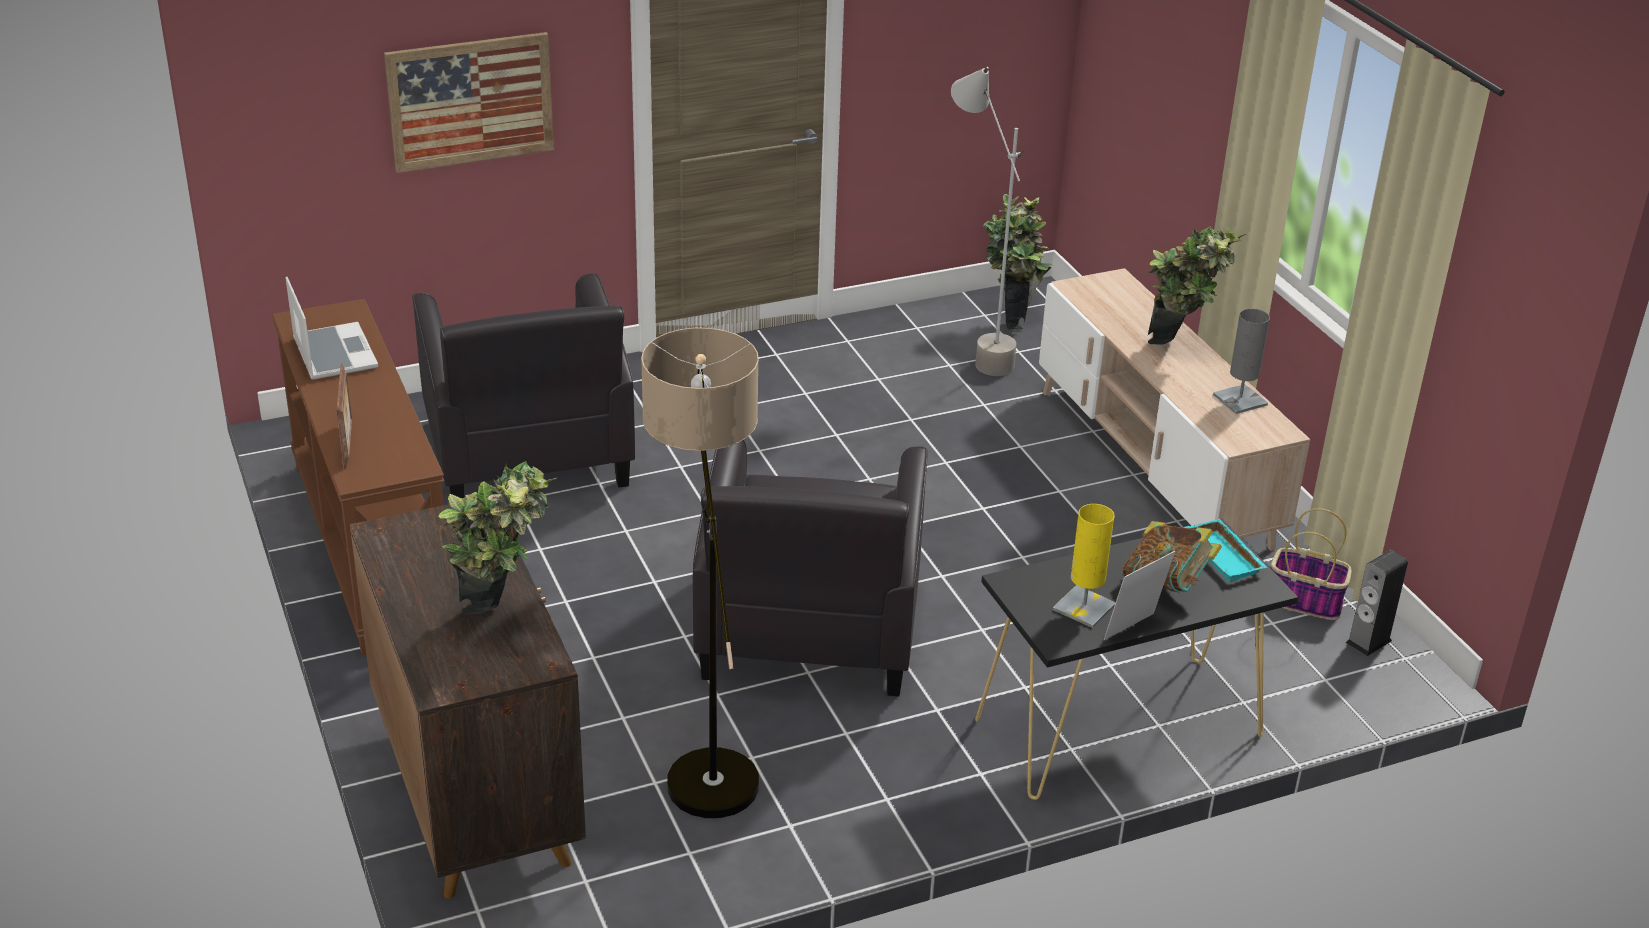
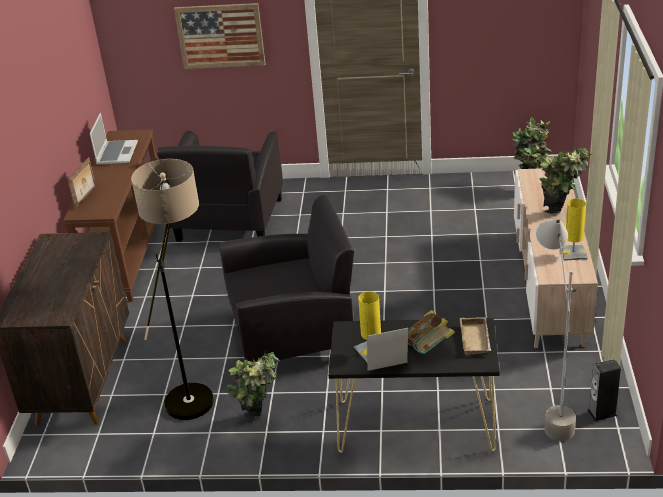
camera: 30 degrees right, 0 degrees up
potted plant [438,461,557,614] -> potted plant moved to [227,350,279,418]
black armchair [693,440,927,697] -> black armchair turned 135 degrees counterclockwise [219,194,354,362]
grey floor lamp [951,67,1024,376] -> grey floor lamp moved to [536,219,576,441]
turquoise tray [1183,519,1267,583] -> beige tray [460,317,491,355]
grey table lamp [1213,309,1270,414] -> yellow table lamp [562,198,588,261]
basket [1271,508,1352,620] -> none

